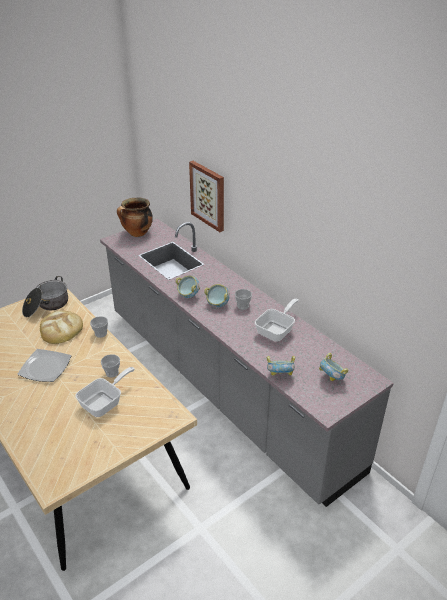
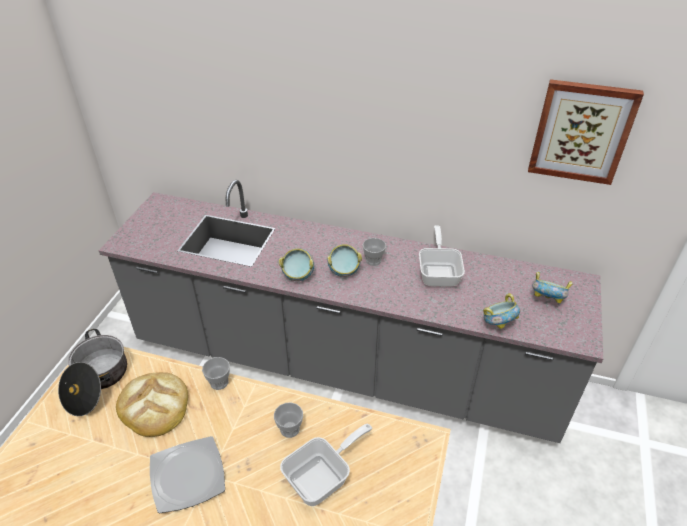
camera: 35 degrees left, 5 degrees up
frying pan [75,367,135,417] -> frying pan turned 45 degrees clockwise [280,424,372,506]
cooking pot [117,198,153,237] -> none
picture [189,161,224,232] -> picture moved to [528,79,644,185]

